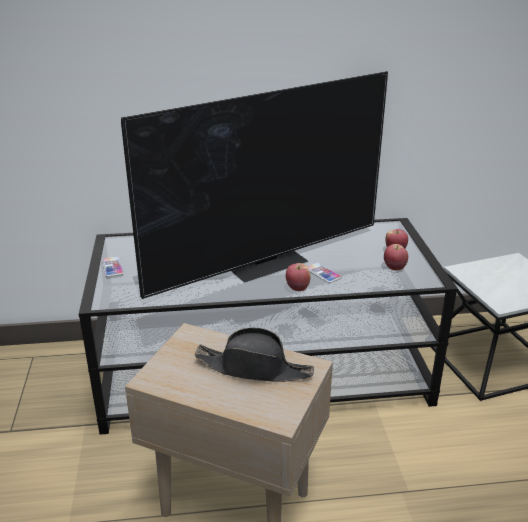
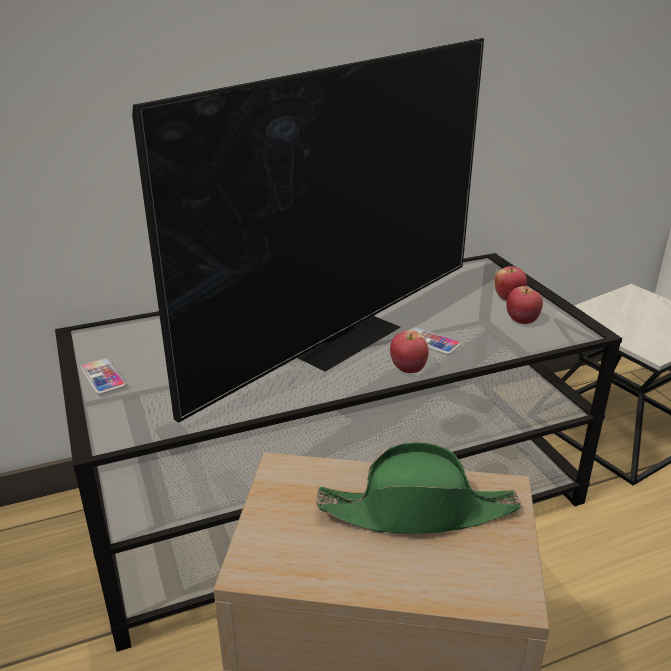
camera: 15 degrees left, 0 degrees up
black hat [194,328,314,382] -> green hat [317,442,521,534]

